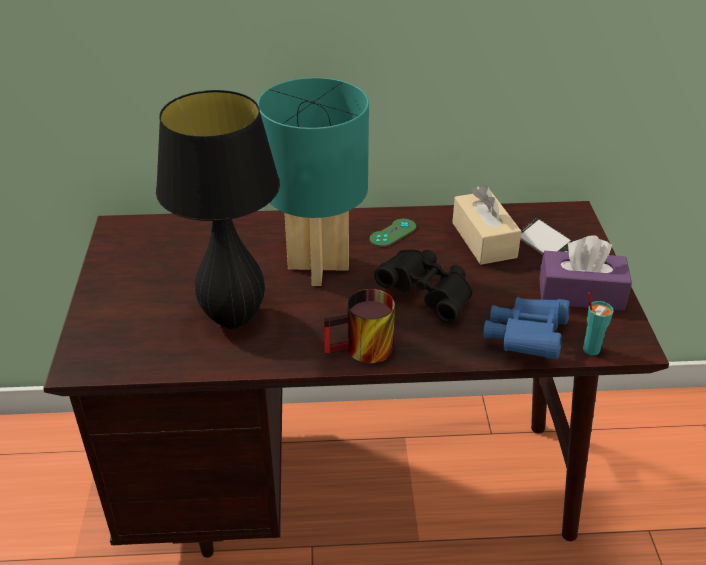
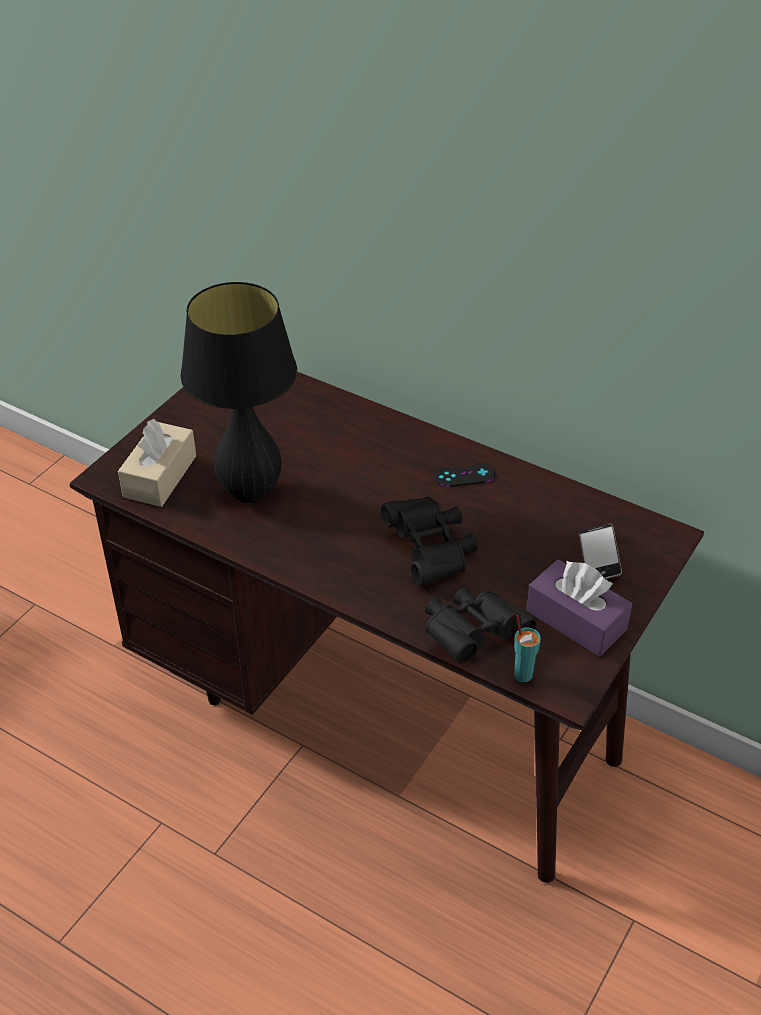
camera: 35 degrees right, 5 degrees up
turquoise table lamp [257,78,369,286] -> none
mug [324,289,395,363] -> none
green game controller [370,219,416,247] -> black game controller [434,464,495,487]
beige tissue box [452,185,522,265] -> beige tissue box moved to [118,419,196,507]
blue binoculars [483,297,570,359] -> black binoculars [425,587,537,663]

